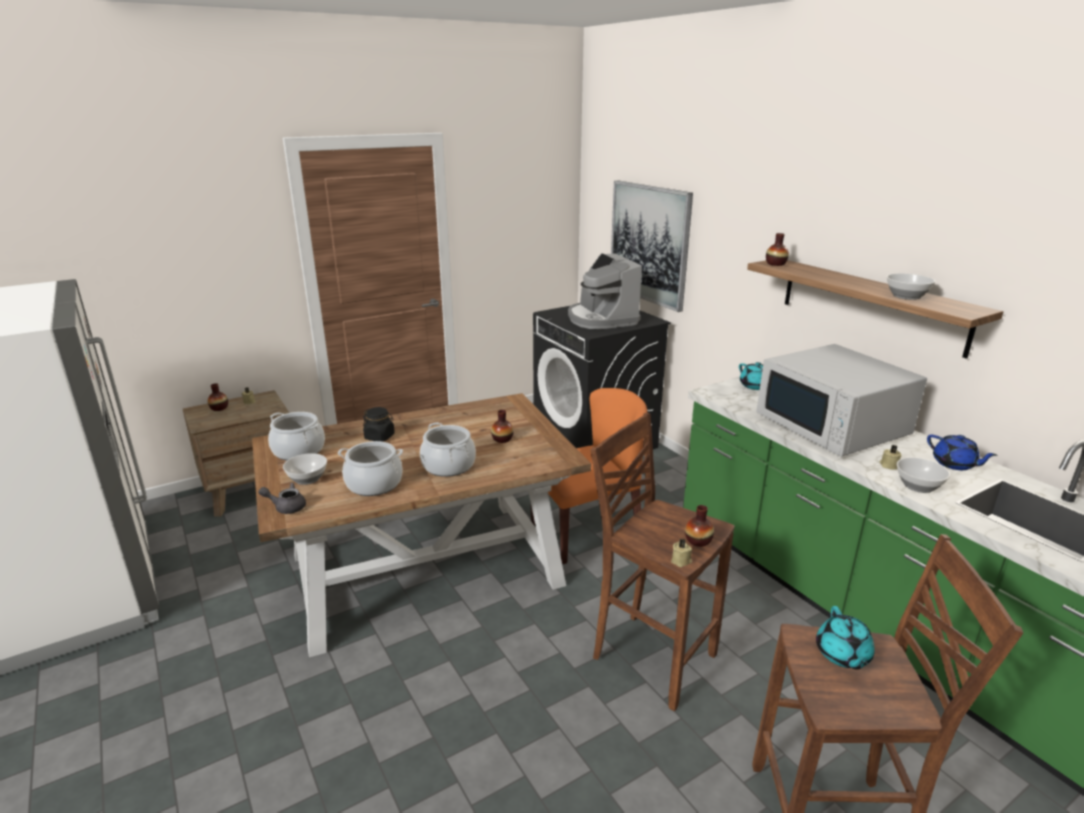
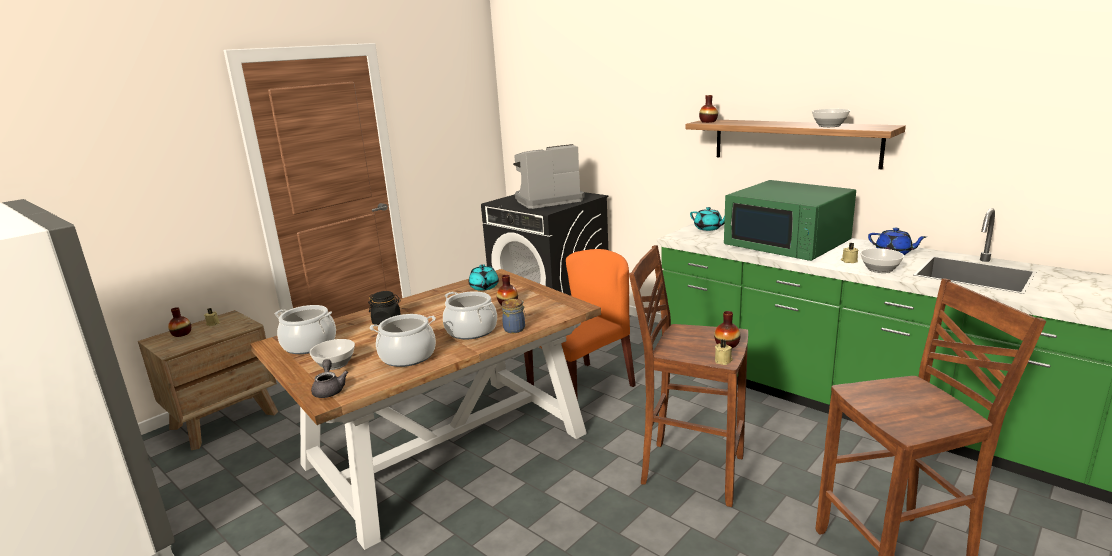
camera: 15 degrees left, 5 degrees down
grey teapot [259,482,306,514] -> grey teapot turned 90 degrees clockwise [311,359,348,398]
coffee machine [568,253,642,329] -> coffee machine turned 105 degrees clockwise [513,144,585,209]
picture [611,180,693,312] -> none
white microwave [757,344,927,457] -> green microwave [724,180,856,261]
turquoise teapot [816,606,875,669] -> turquoise teapot moved to [469,264,499,291]
none -> jar [502,299,526,333]

